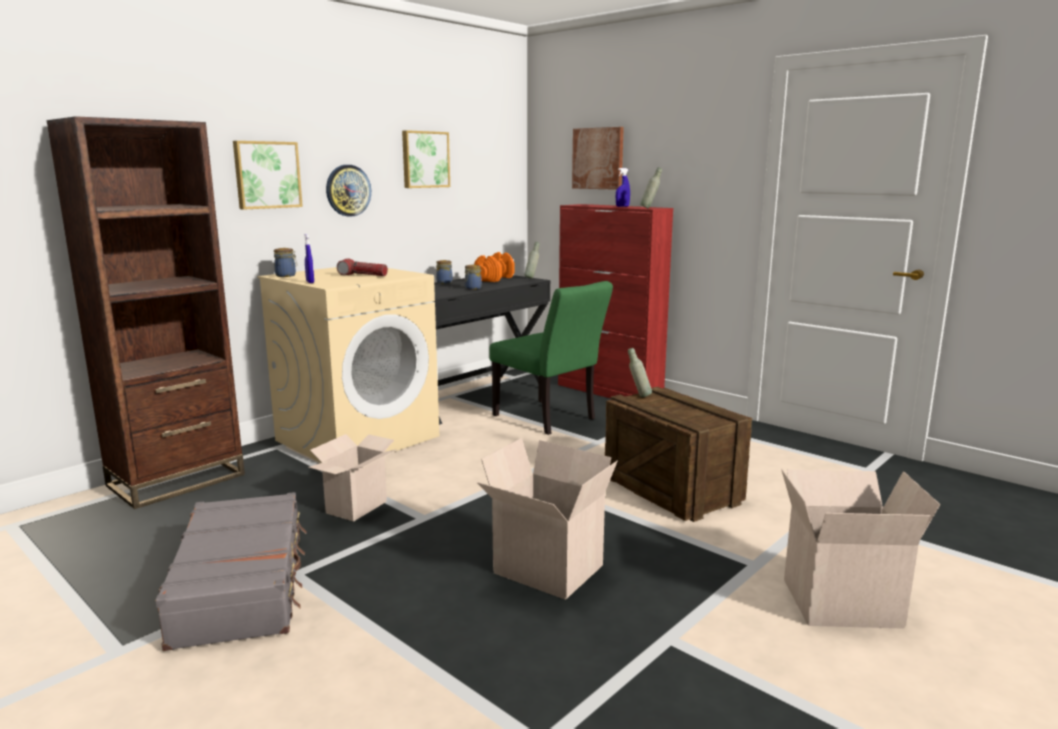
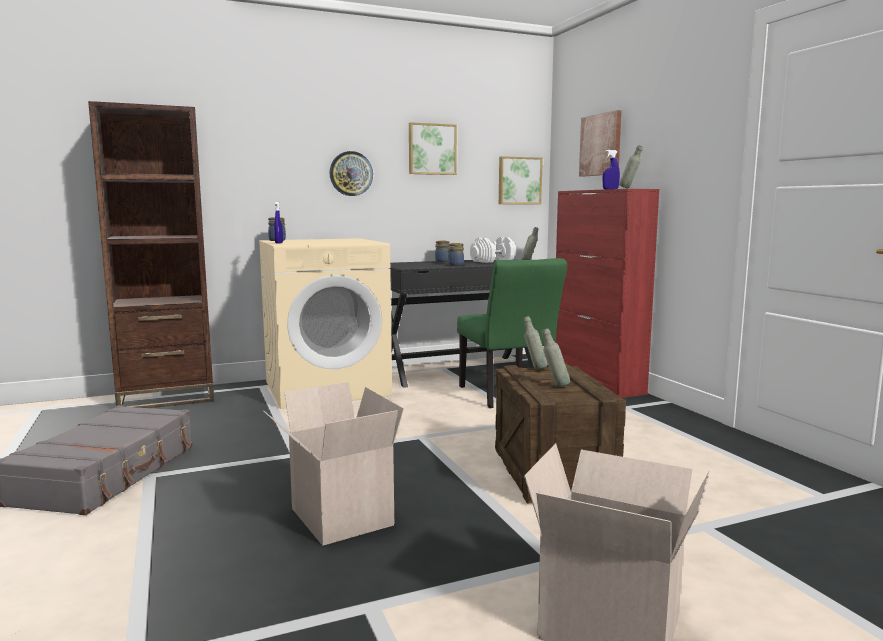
camera: 25 degrees right, 5 degrees down
picture [233,141,303,210] -> picture moved to [499,156,543,204]
cardboard box [308,434,397,522] -> none
flashlight [337,258,388,276] -> none
orange dumbbell [474,252,515,282] -> white dumbbell [470,237,516,263]
none -> grey bottle [542,328,570,387]

